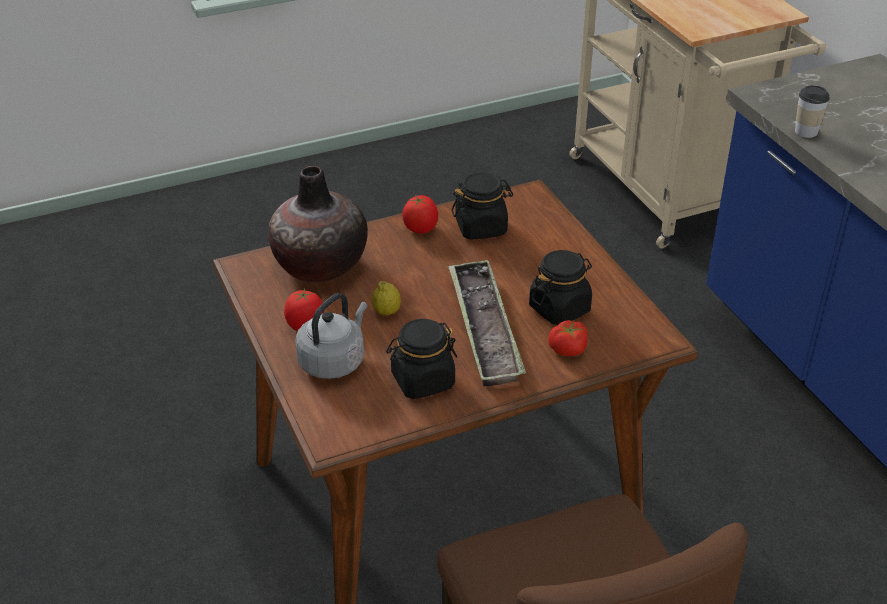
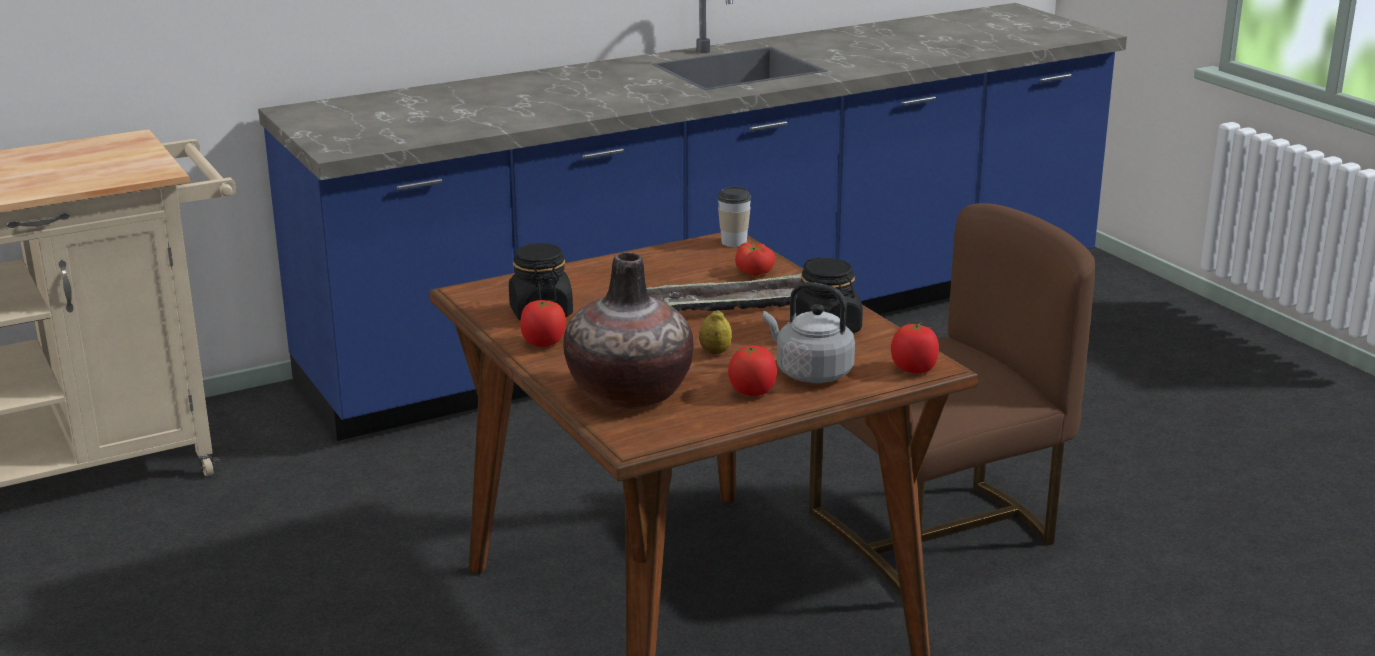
camera: 95 degrees left, 15 degrees down
black jar [529,250,592,325] -> none
cup [795,85,830,138] -> cup moved to [717,187,752,247]
none -> tomato [891,323,939,373]

